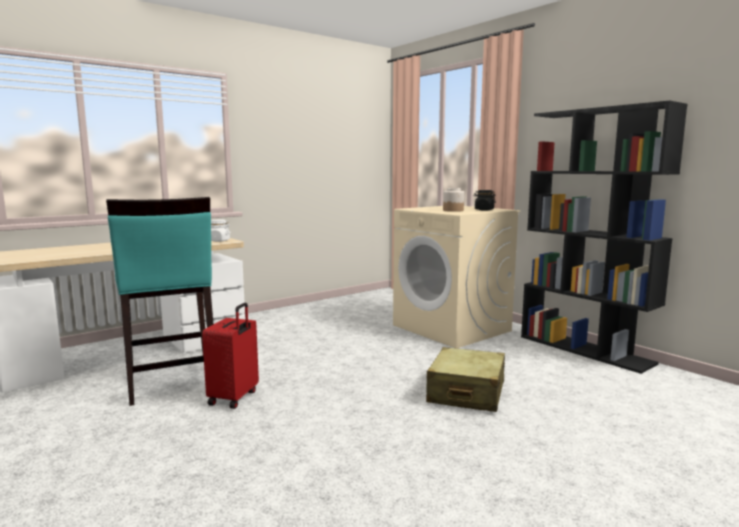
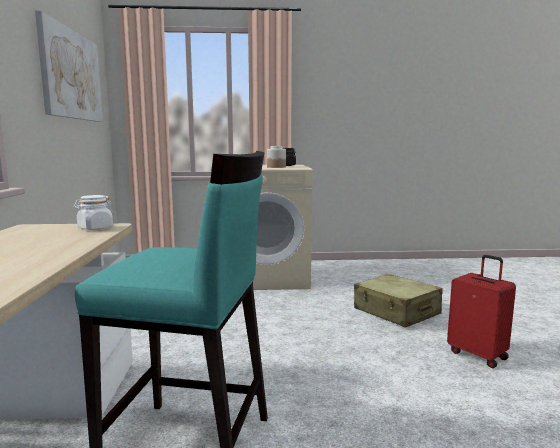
camera: 55 degrees left, 0 degrees up
red suitcase [202,303,259,409] -> red suitcase moved to [447,255,516,368]
black bookcase [521,101,688,374] -> none
none -> picture [35,11,103,122]

